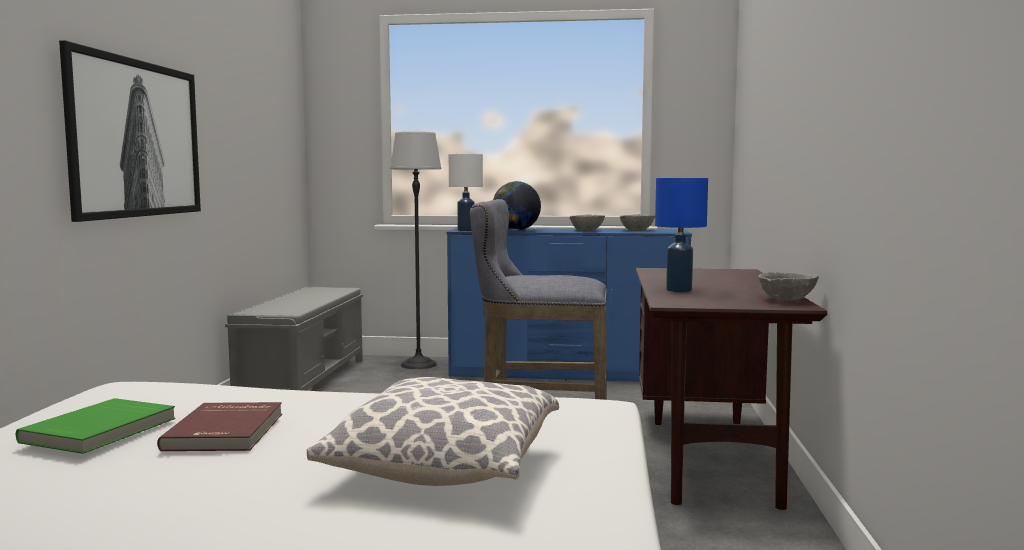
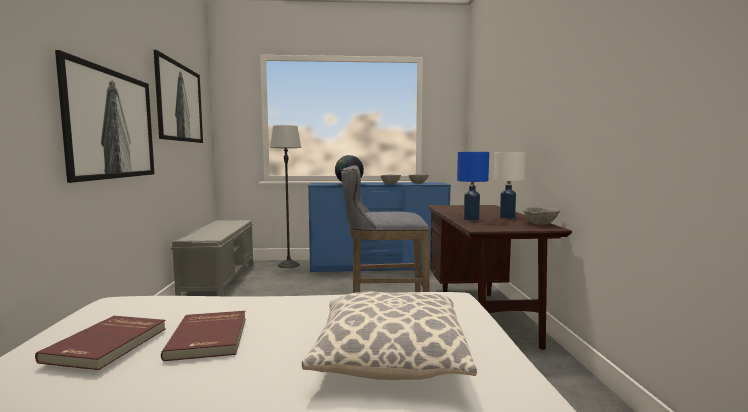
camera: 10 degrees left, 0 degrees up
green book [16,398,176,454] -> red book [35,316,166,370]
white table lamp [449,154,483,231] -> white table lamp moved to [494,152,526,219]
none -> picture [154,50,203,143]

